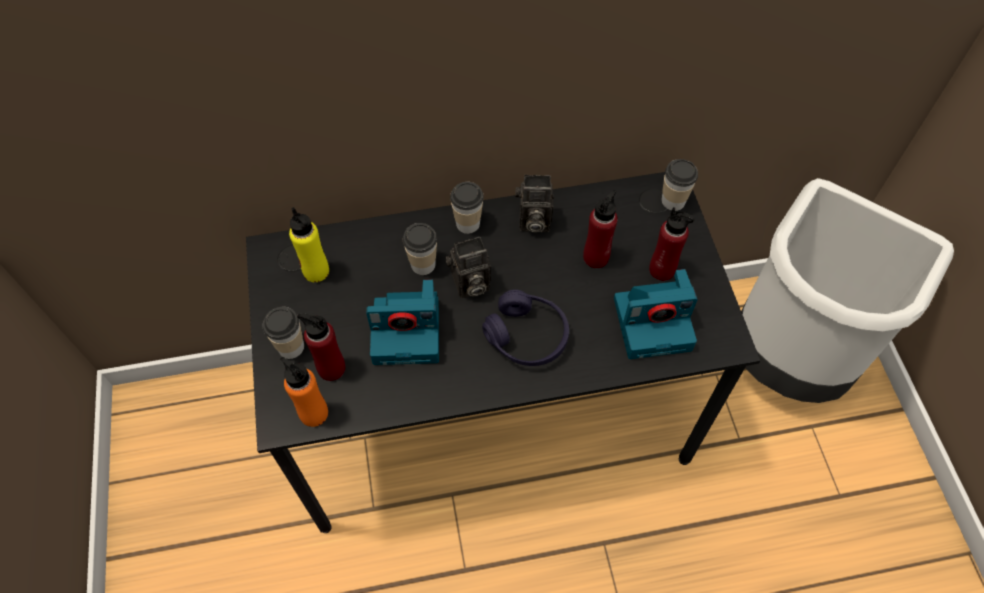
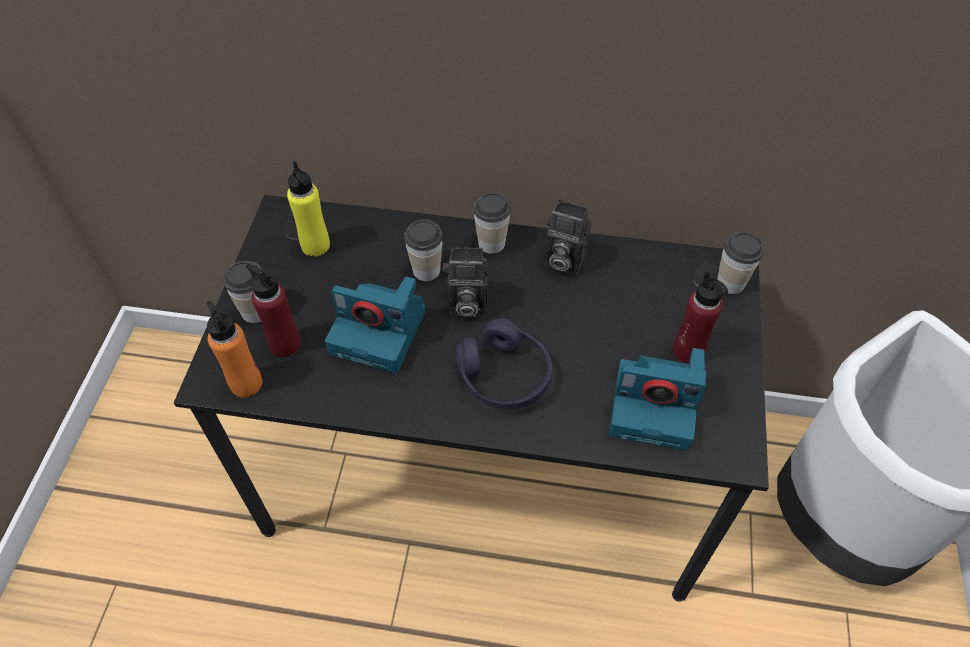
camera: 20 degrees right, 5 degrees down
red bottle [583,190,618,268] -> none

